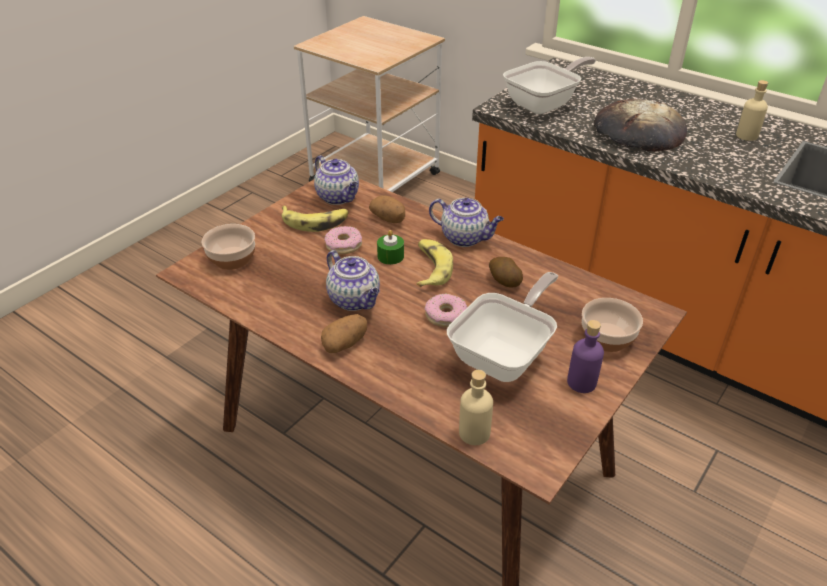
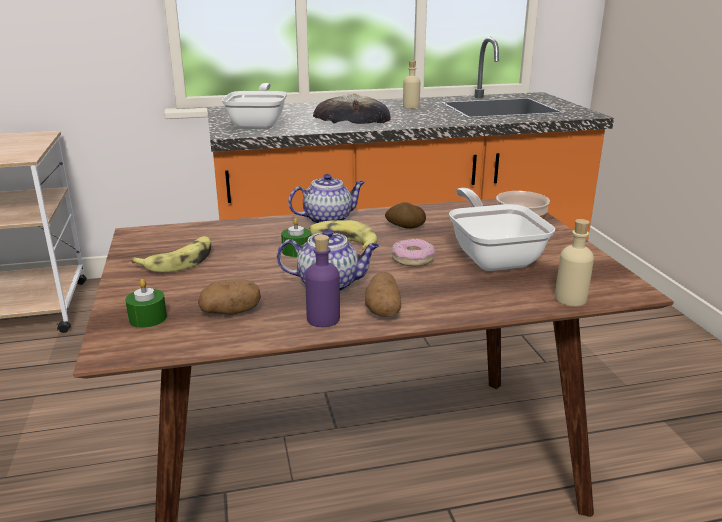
camera: 50 degrees left, 15 degrees down
bowl [202,224,255,270] -> green candle [125,279,167,328]
teapot [314,155,359,205] -> none
donut [324,226,362,254] -> none
potato [369,195,405,223] -> potato moved to [198,279,261,315]
purple bottle [567,320,604,393] -> purple bottle moved to [305,235,340,327]

